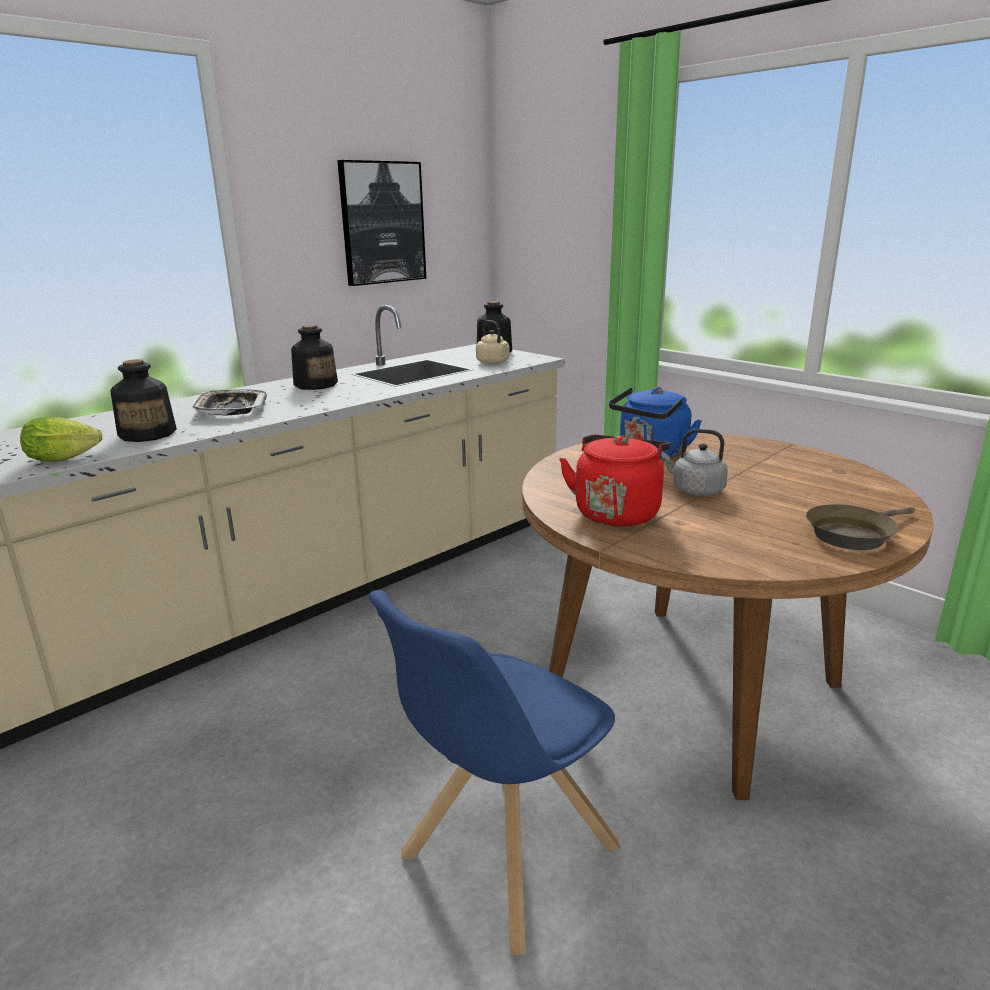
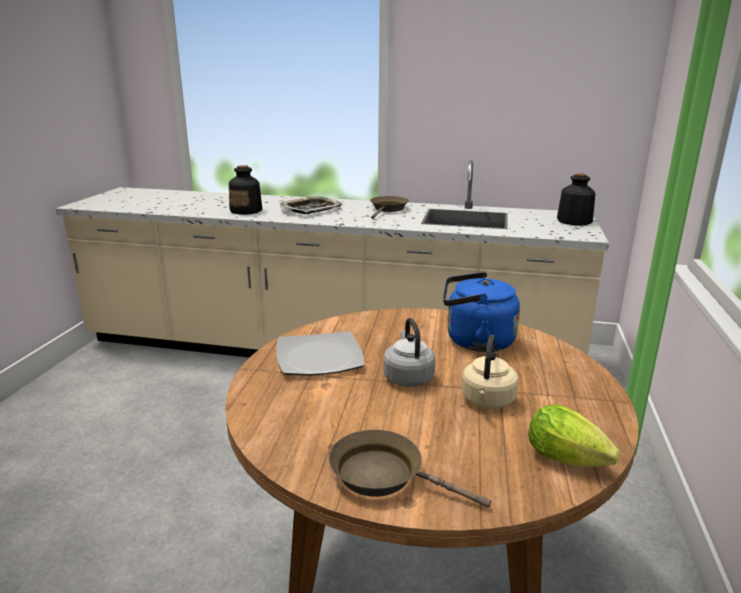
camera: 55 degrees right, 0 degrees up
lettuce [20,417,102,461] -> lettuce moved to [528,404,620,467]
bottle [291,325,338,390] -> brown frying pan [370,196,409,219]
picture [337,160,426,286] -> none
blue chair [368,590,620,955] -> none
beige kettle [476,320,510,364] -> beige kettle moved to [462,335,519,409]
red kettle [559,435,670,527] -> plate [276,331,365,376]

